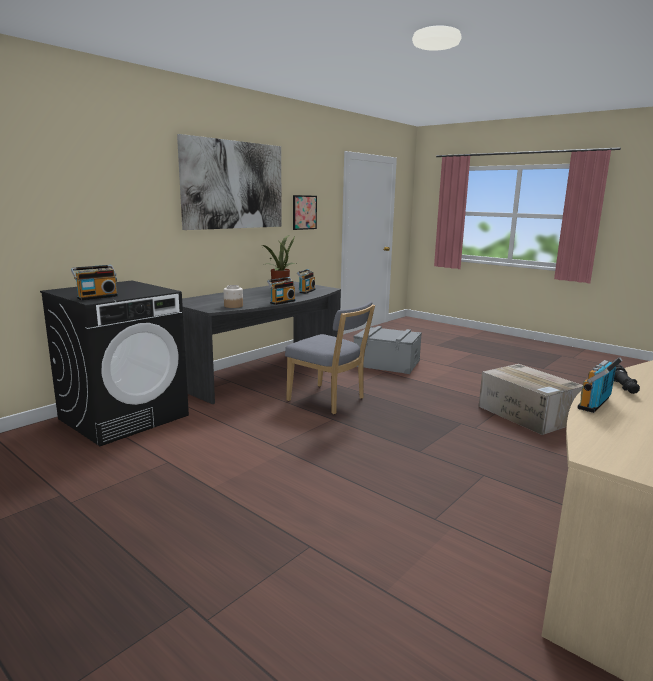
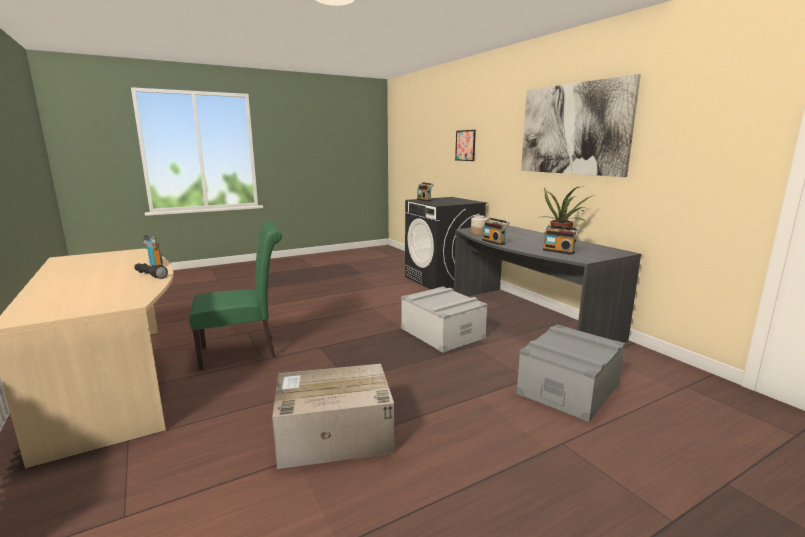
camera: 110 degrees right, 0 degrees up
grey chair [285,301,375,414] -> grey storage box [401,286,488,353]
picture [293,195,317,230] -> picture moved to [455,130,476,161]
none -> green chair [189,222,282,370]

